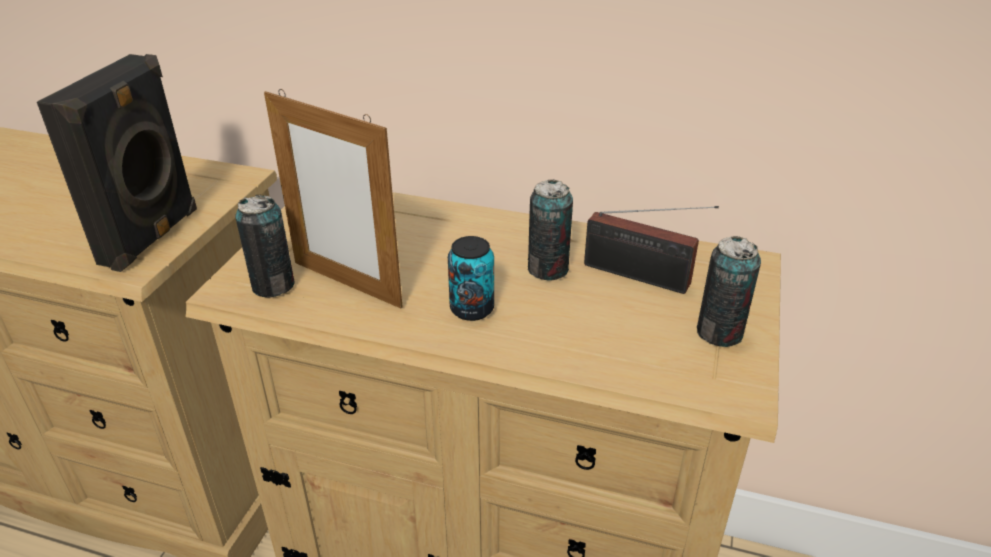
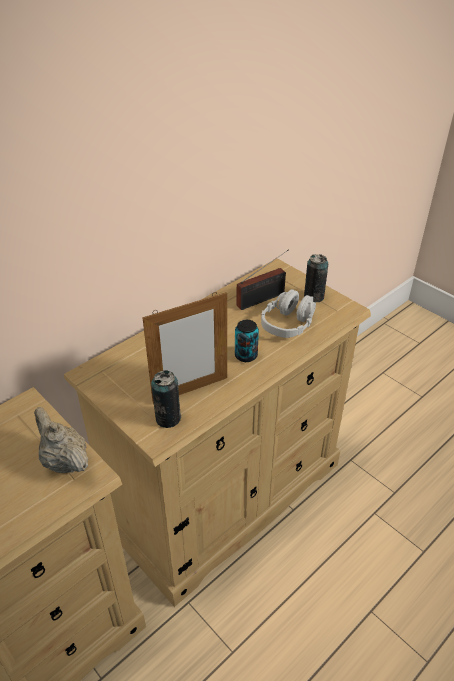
camera: 60 degrees left, 5 degrees up
black speaker [37,54,197,272] -> beige teapot [34,407,88,473]
can [528,179,573,281] -> none
none -> grey headphones [261,289,316,338]

